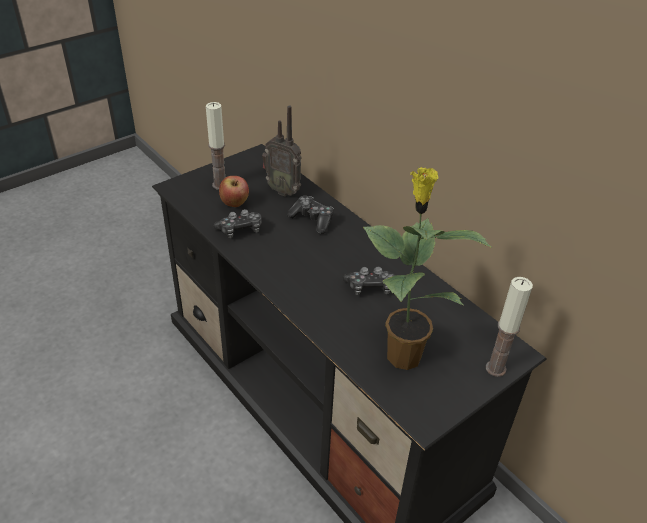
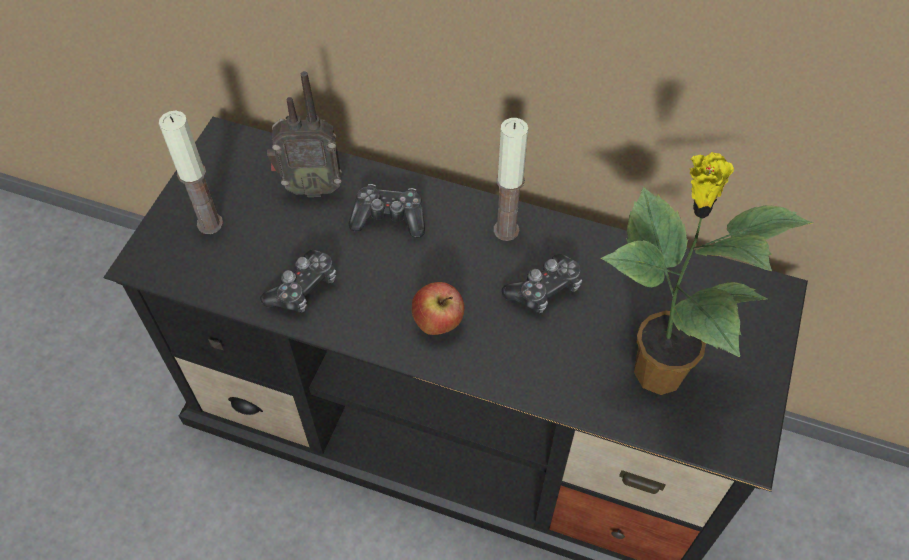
camera: 30 degrees left, 15 degrees up
apple [219,176,249,207] -> apple moved to [412,282,464,335]
candle [486,277,533,377] -> candle moved to [494,118,528,241]

